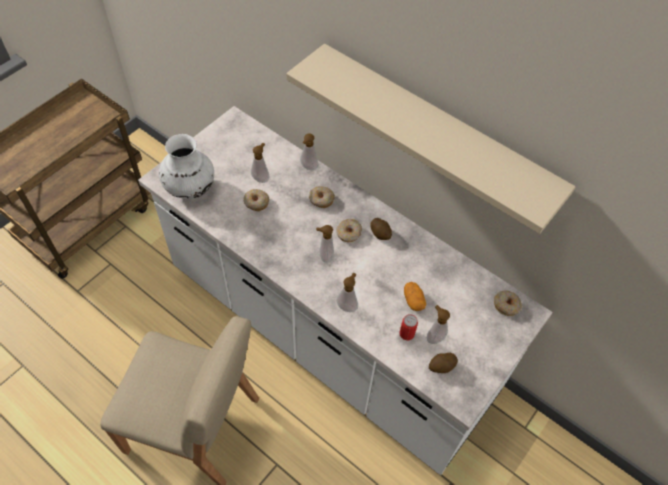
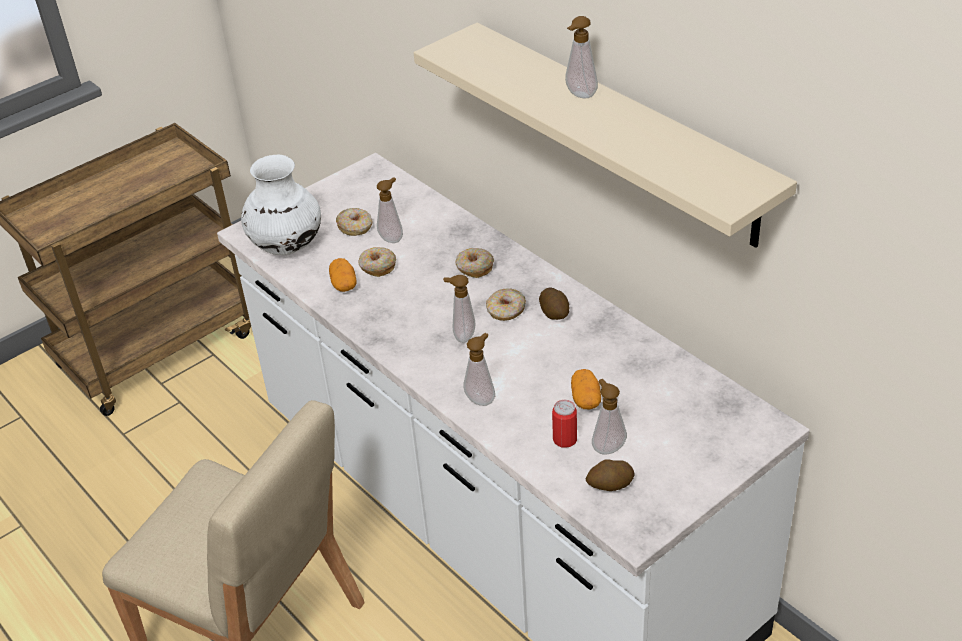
camera: 15 degrees right, 15 degrees down
soap dispenser [300,133,318,170] -> soap dispenser moved to [565,16,598,98]
donut [494,290,522,316] -> donut moved to [336,208,372,236]
none -> potato [329,258,357,292]

